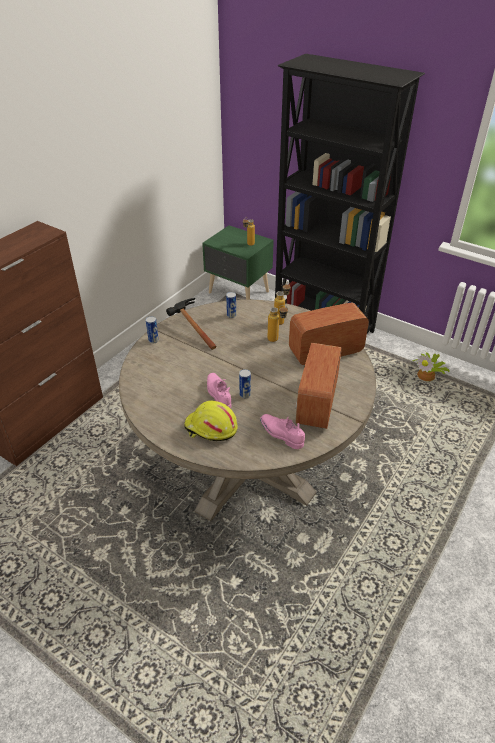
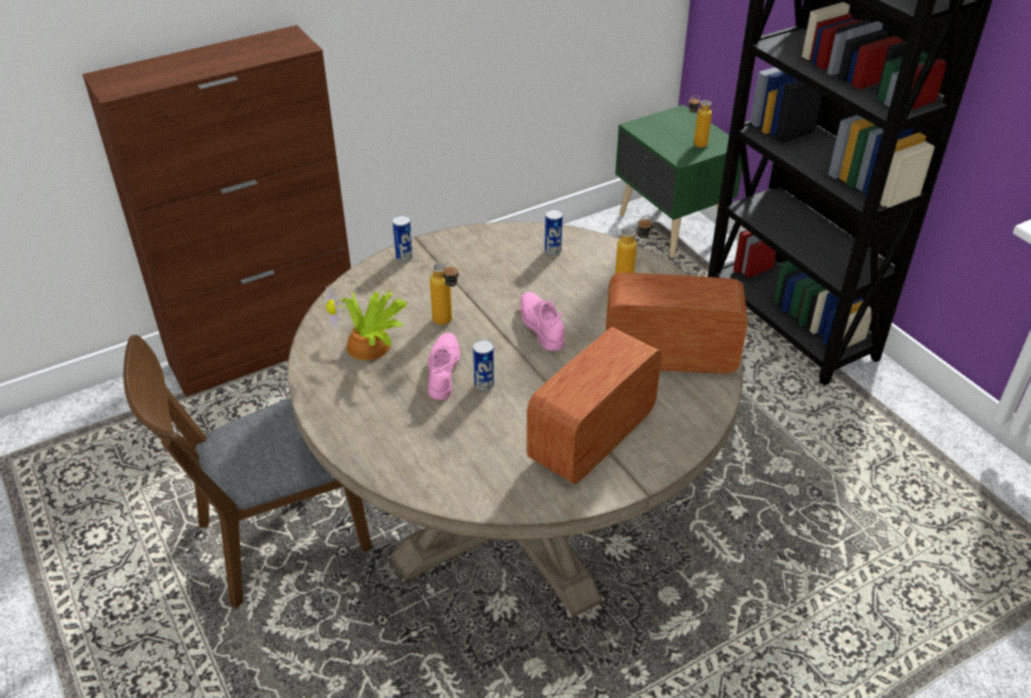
camera: 25 degrees right, 0 degrees up
hammer [166,298,216,350] -> none
yellow hard hat [184,400,238,441] -> none
pink shoe [260,414,305,449] -> pink shoe moved to [520,292,565,351]
bottle [268,305,288,342] -> bottle moved to [430,262,458,325]
potted plant [412,353,450,381] -> potted plant moved to [326,285,407,360]
none -> brown chair [123,335,372,608]

